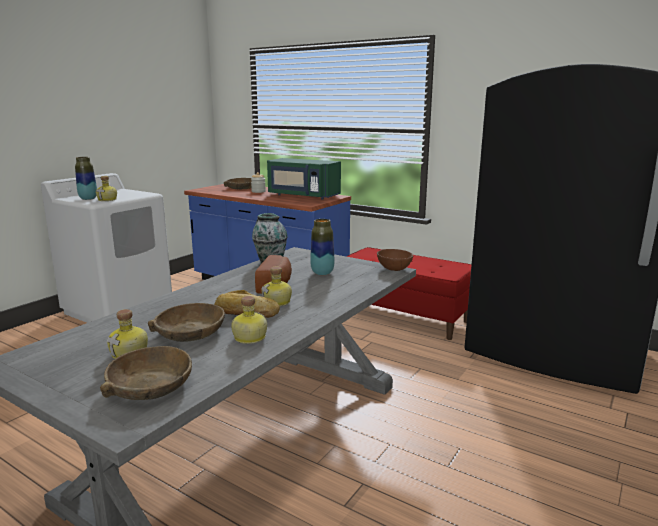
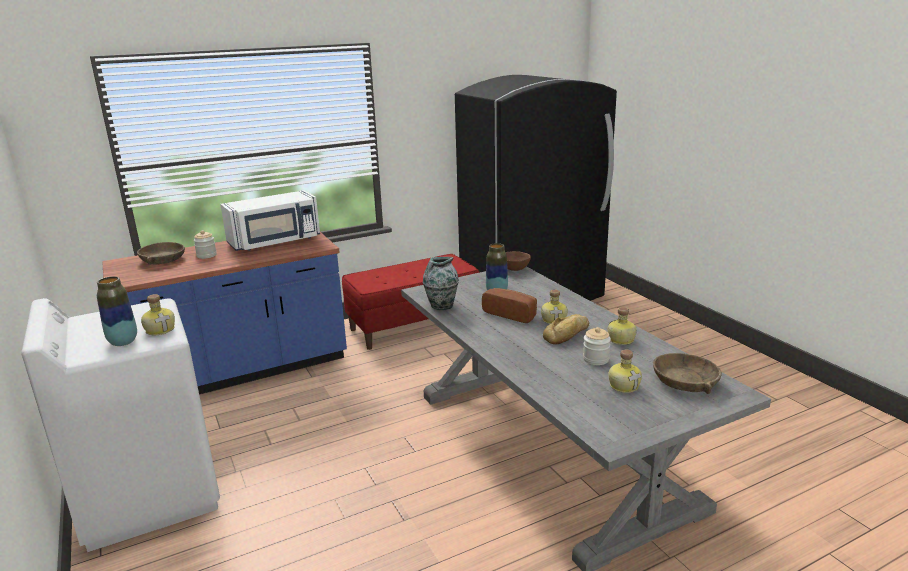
camera: 60 degrees left, 5 degrees up
brown bowl [148,303,225,342] -> jar [583,327,611,365]
green microwave [267,158,341,200] -> white microwave [220,190,320,251]

